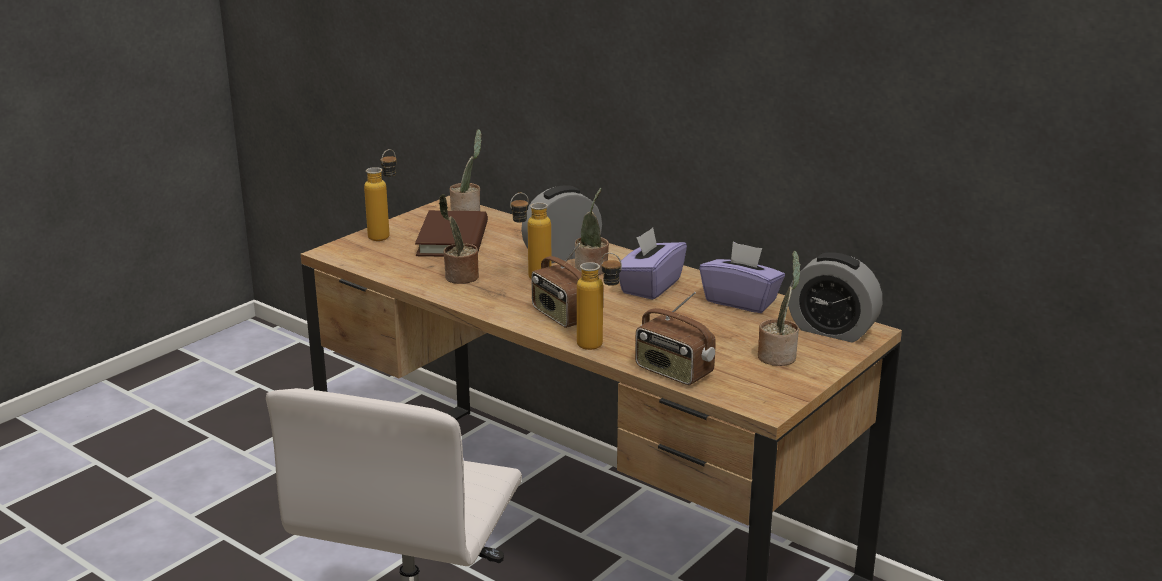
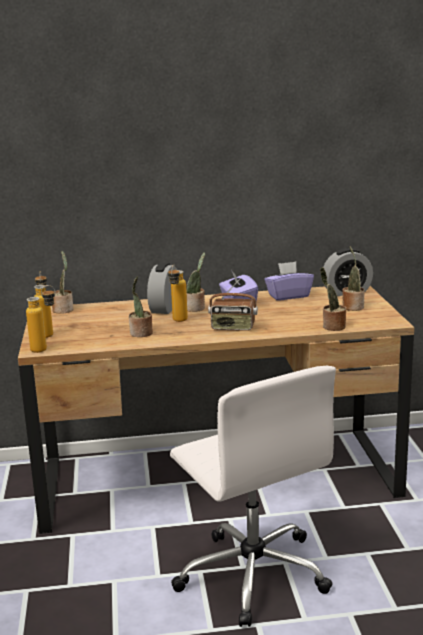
camera: 45 degrees left, 5 degrees down
brown book [415,210,488,257] -> none
bottle [577,252,622,350] -> bottle moved to [26,285,55,353]
radio [635,292,716,385] -> potted plant [320,267,346,331]

